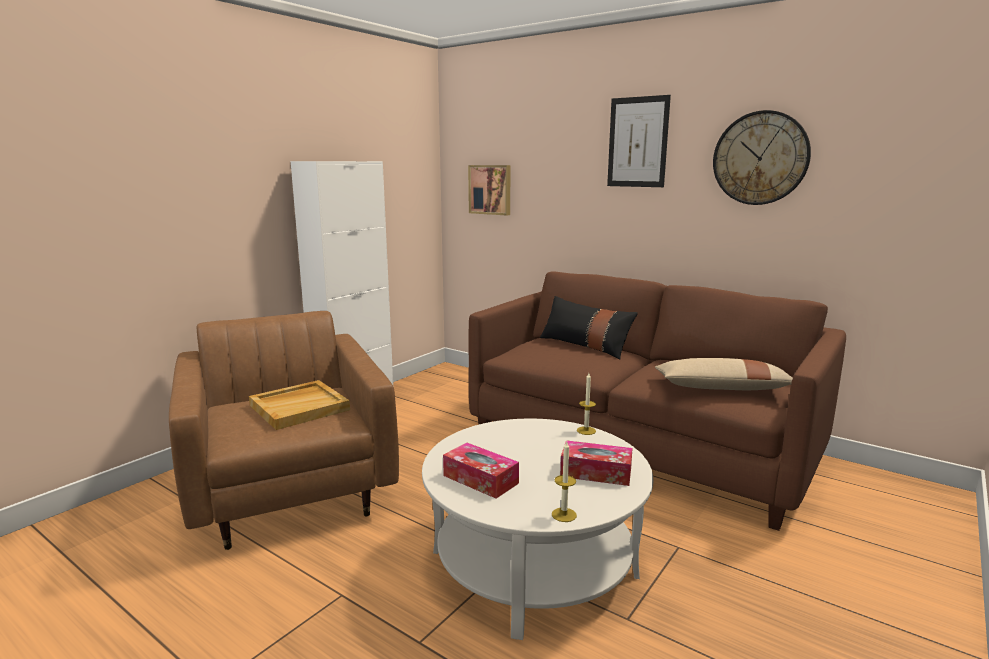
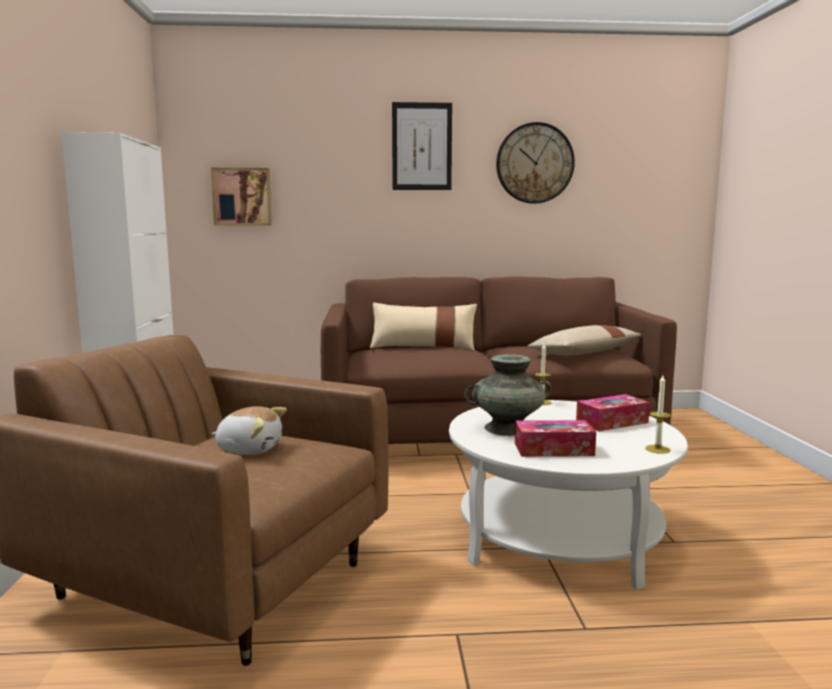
camera: 40 degrees left, 5 degrees down
beige tray [249,380,350,430] -> plush toy [212,406,287,455]
black pillow [540,296,638,359] -> beige pillow [370,303,477,351]
none -> turquoise vase [465,354,551,436]

